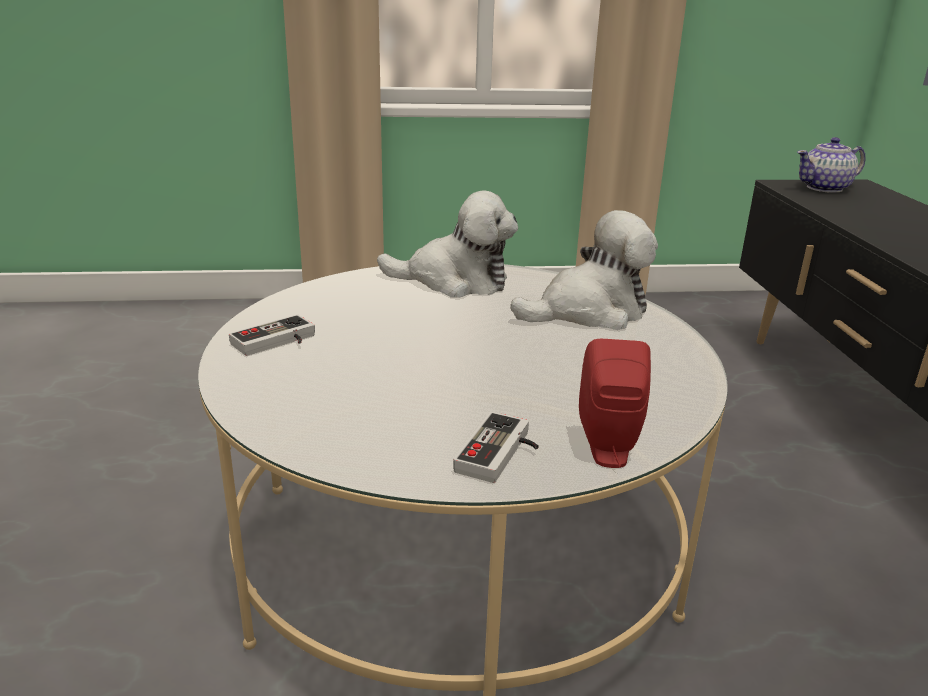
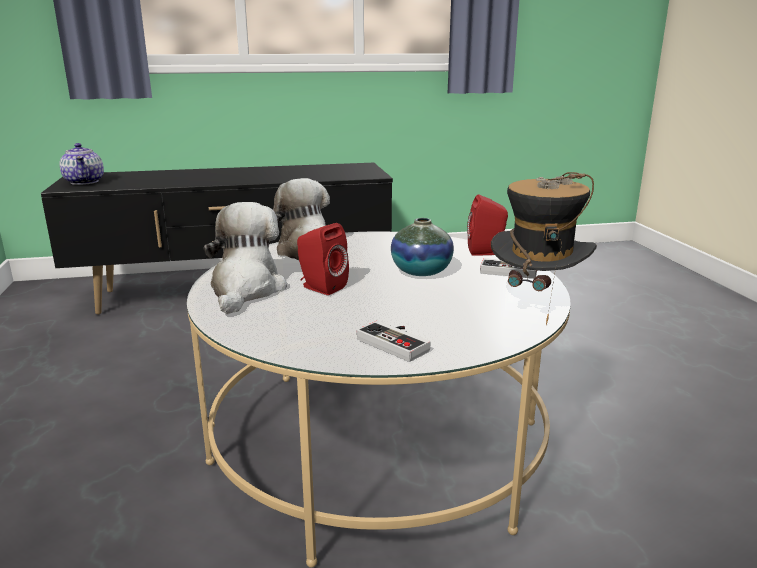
camera: 95 degrees left, 5 degrees down
none -> red speaker [297,223,349,295]
none -> vase [391,218,454,276]
none -> hat [491,172,597,325]

